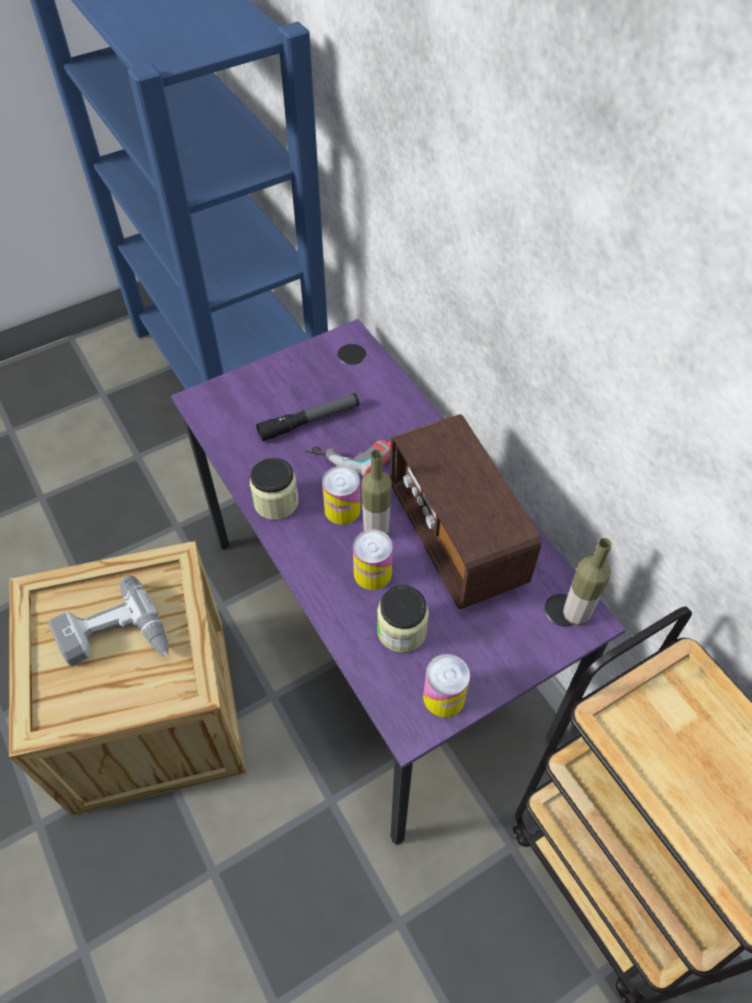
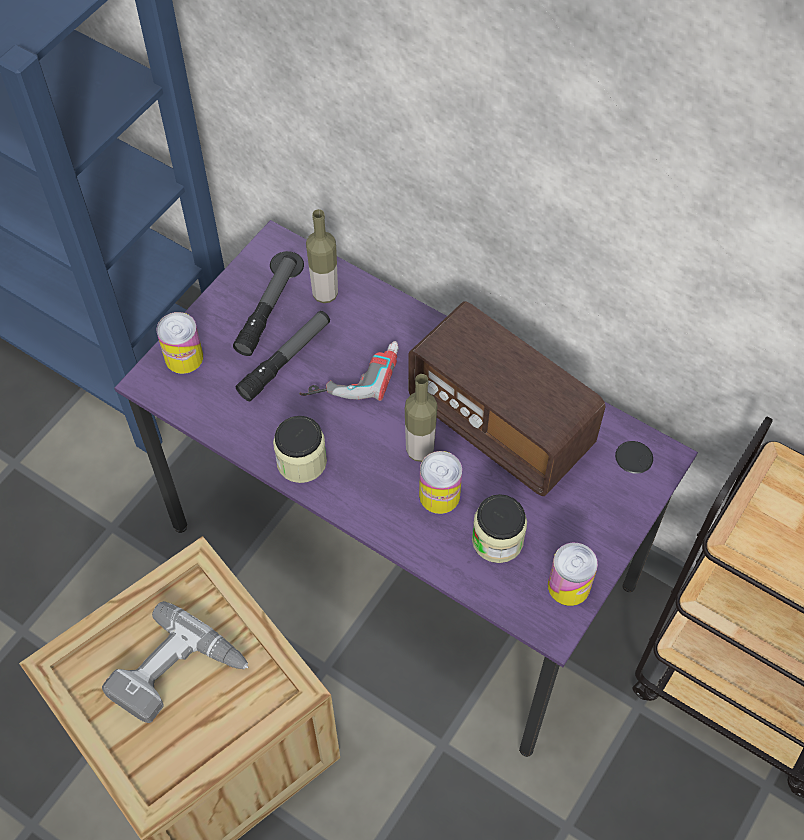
camera: 25 degrees left, 5 degrees up
can [322,466,361,525] -> can moved to [156,312,203,374]
bottle [563,538,612,626] -> bottle moved to [306,209,338,303]
none -> flashlight [233,255,297,356]

